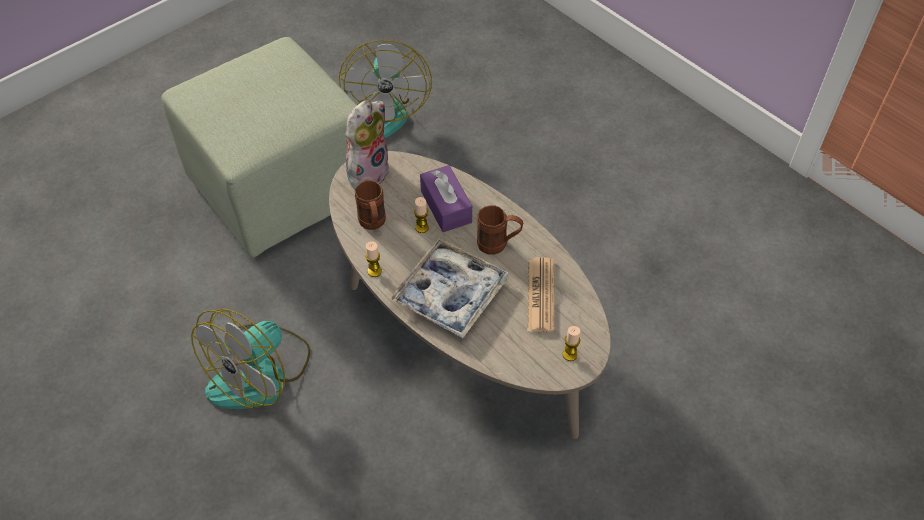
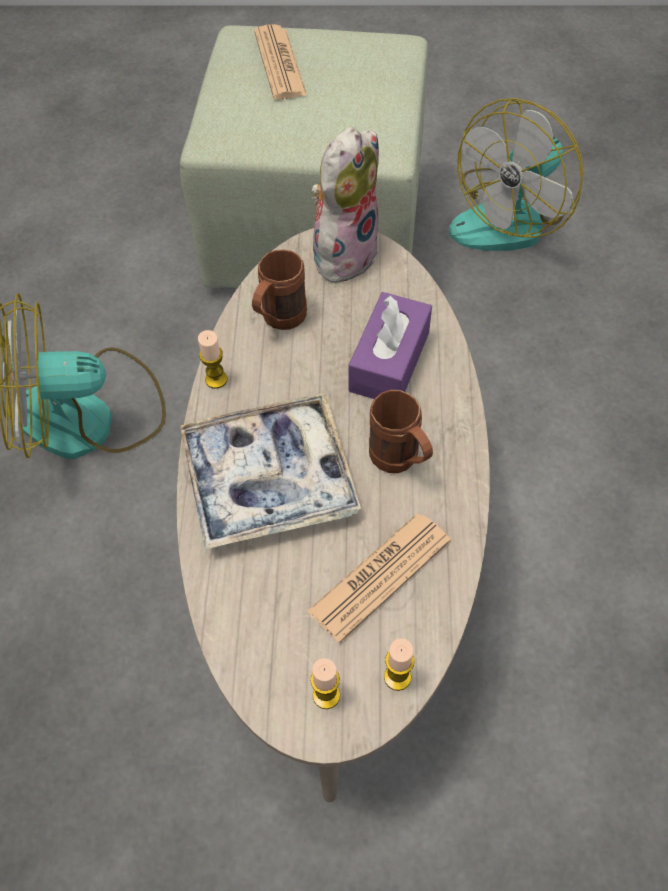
camera: 45 degrees right, 5 degrees up
plush toy [345,101,390,190] -> plush toy turned 45 degrees counterclockwise [311,127,379,288]
candle [414,197,429,233] -> candle moved to [384,638,415,691]
none -> newspaper [254,24,307,100]

